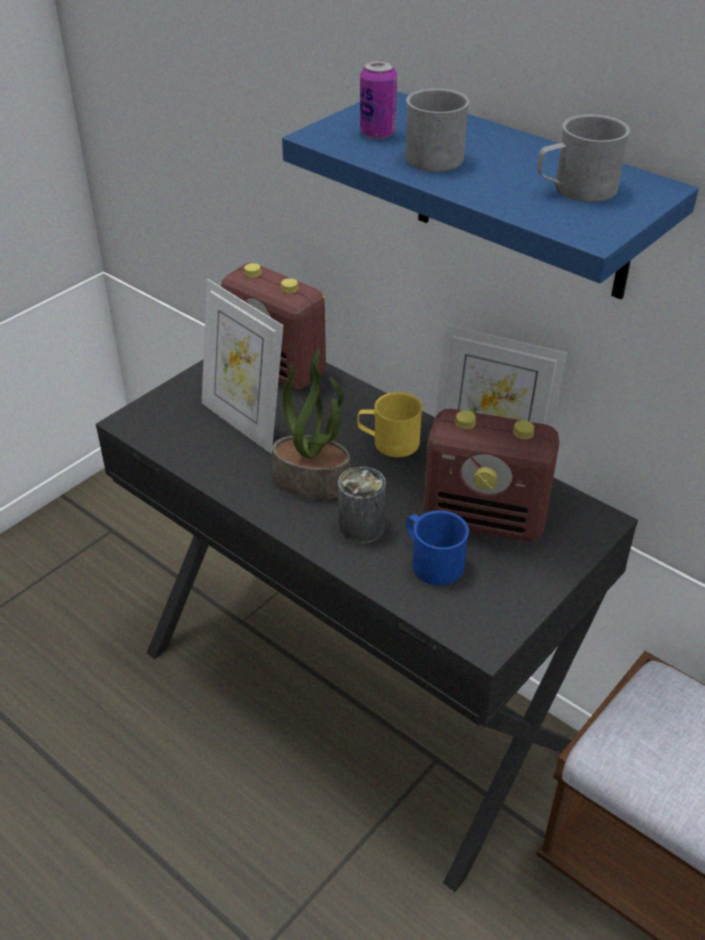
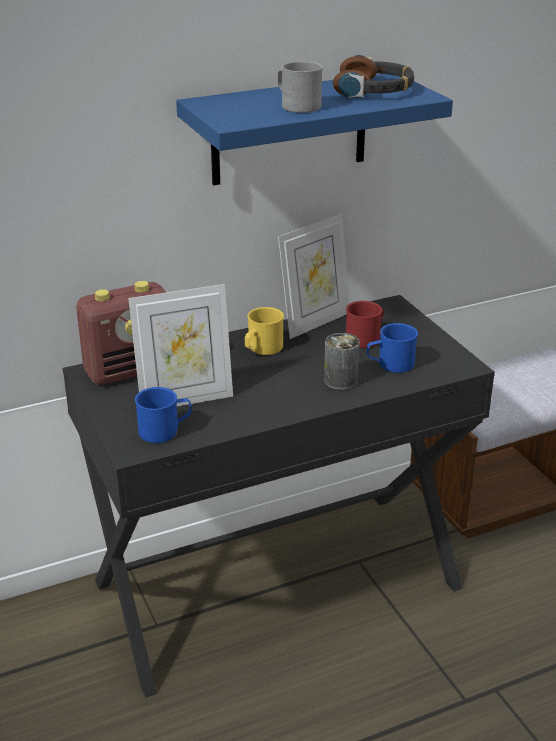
camera: 65 degrees left, 10 degrees down
potted plant [272,349,350,499] -> none
can [360,60,397,139] -> none
radio [423,409,560,542] -> red mug [346,301,383,348]
grey mug [537,114,630,202] -> headphones [333,55,414,98]
none -> blue mug [135,387,192,443]

